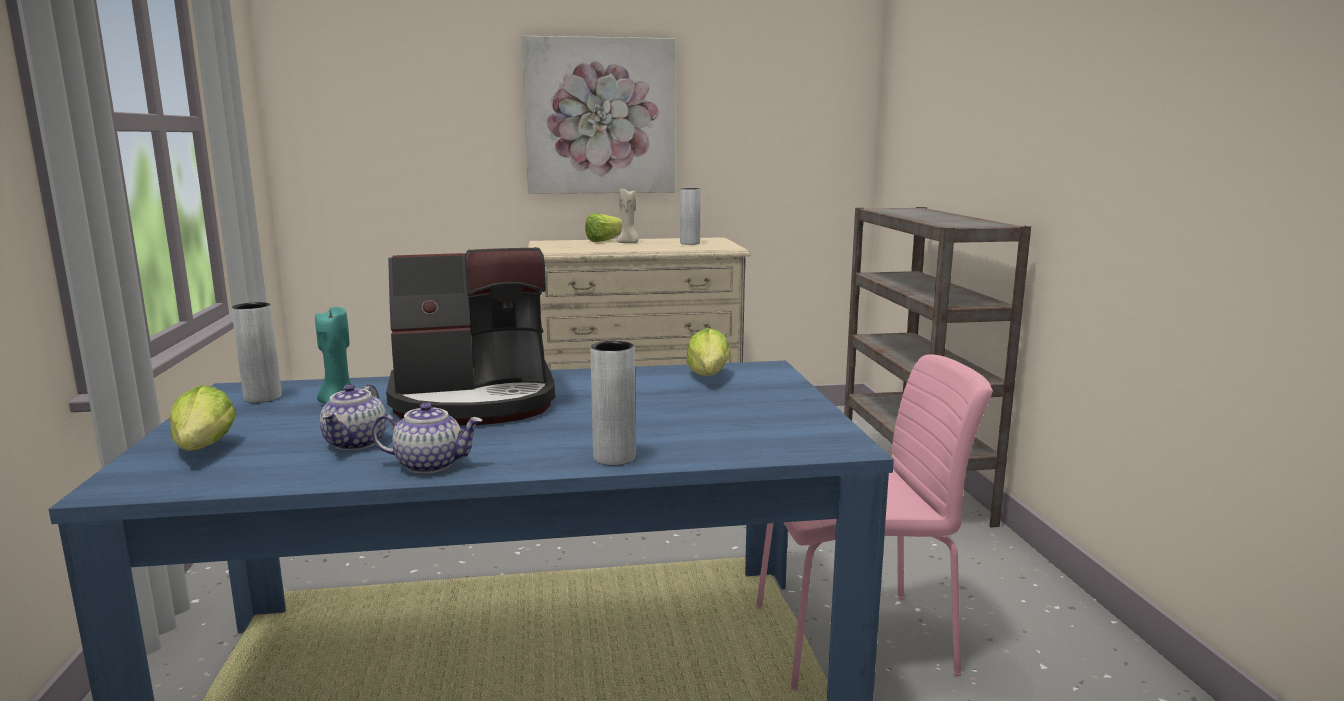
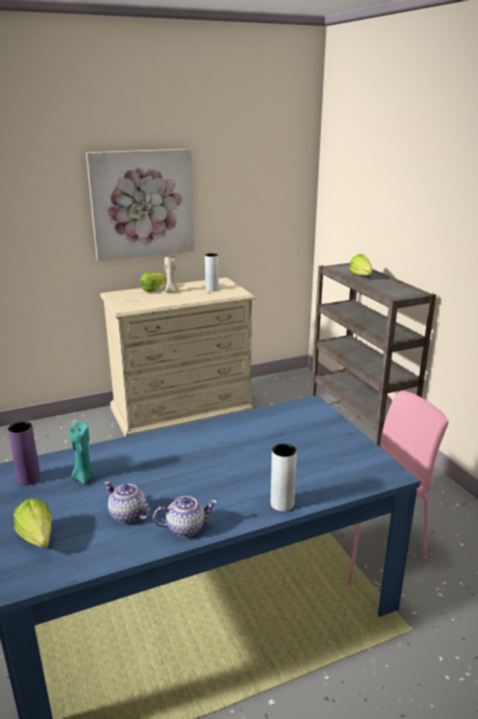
camera: 15 degrees left, 10 degrees up
grey vase [231,302,282,403] -> purple vase [8,421,41,485]
teapot [320,384,387,450] -> teapot turned 135 degrees clockwise [104,481,150,524]
coffee machine [386,247,555,426] -> none
lettuce [686,328,731,376] -> lettuce moved to [349,254,372,276]

